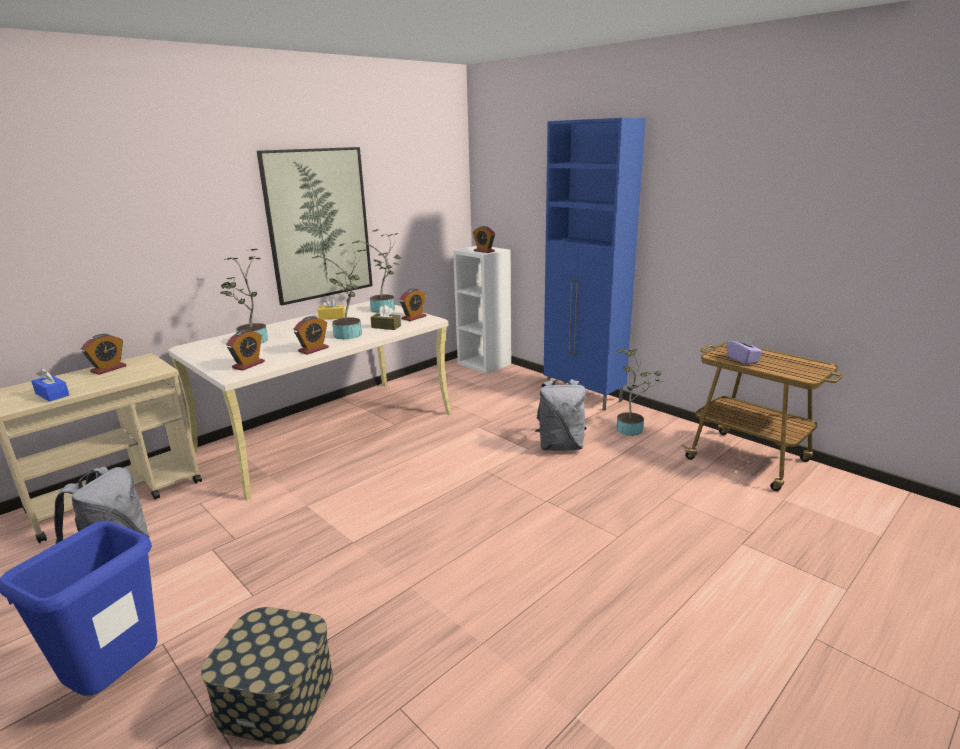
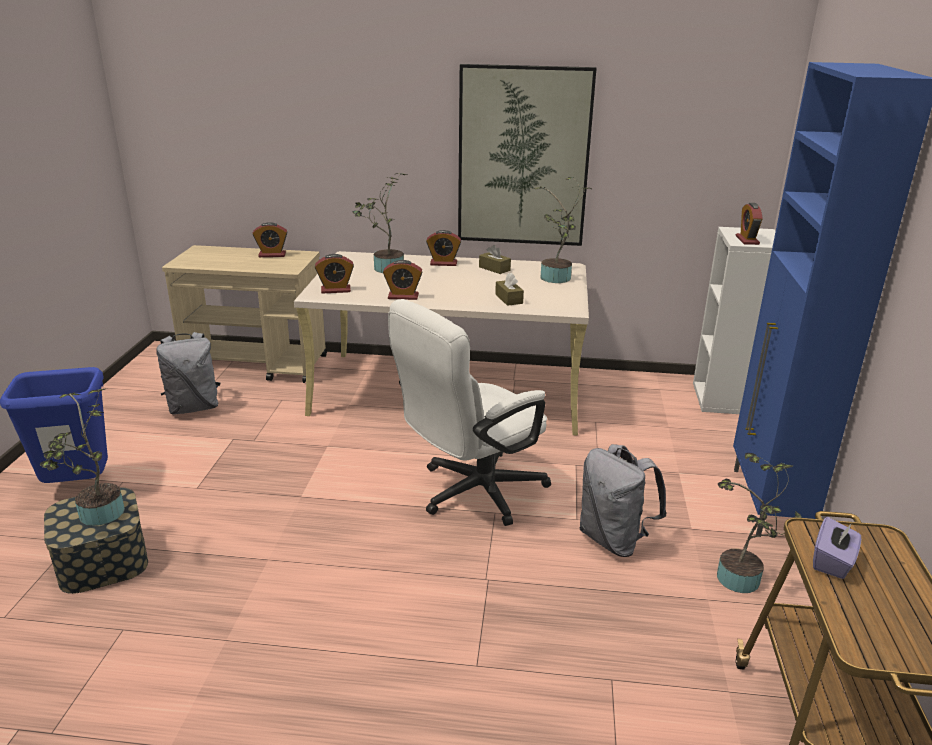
camera: 50 degrees right, 5 degrees up
blue tissue box [31,368,69,401] -> none
potted plant [312,243,366,339] -> potted plant moved to [39,389,125,526]
yellow tissue box [318,297,345,320] -> brown tissue box [479,245,511,274]
alarm clock [399,289,426,321] -> alarm clock moved to [426,230,461,266]
none -> white office chair [388,299,551,526]

